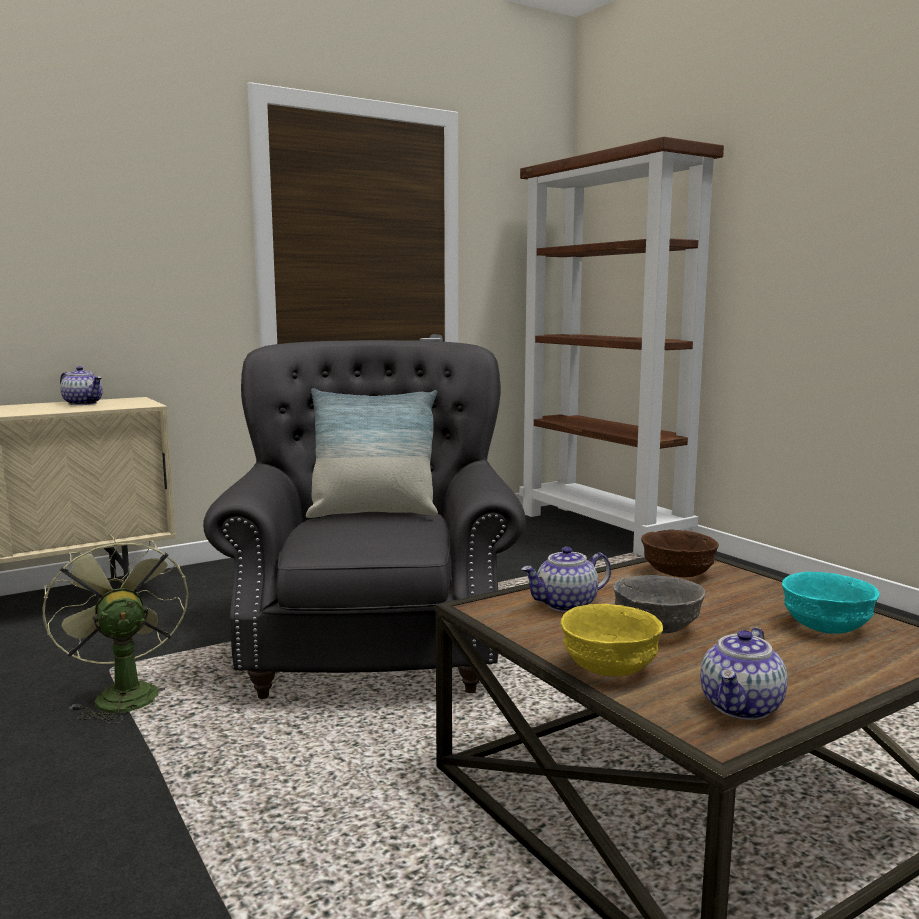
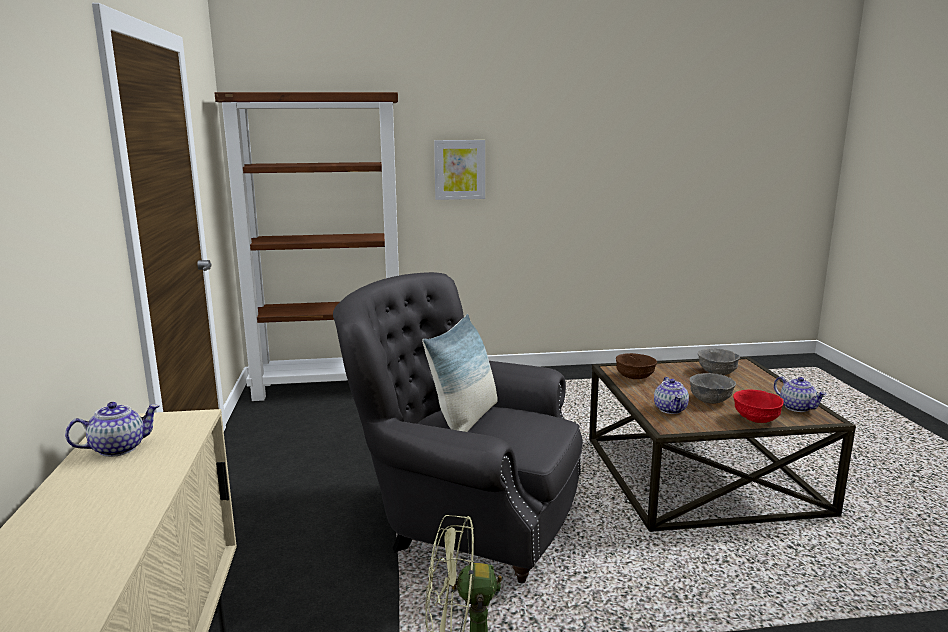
camera: 65 degrees left, 5 degrees up
yellow bowl [561,604,663,677] -> red bowl [733,389,784,423]
turquoise bowl [782,572,879,634] -> grey bowl [698,348,740,375]
none -> picture [434,140,485,200]

